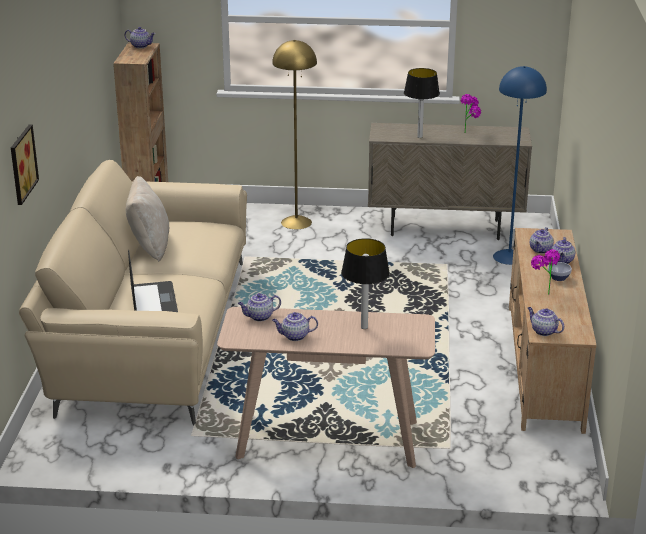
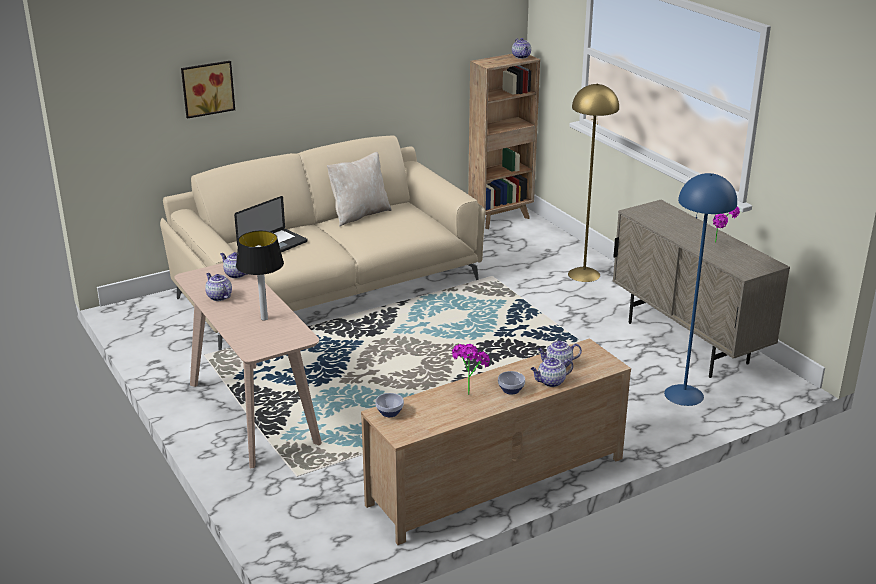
camera: 55 degrees right, 0 degrees up
table lamp [404,68,440,138] -> none
teapot [528,307,564,336] -> bowl [375,393,404,417]

